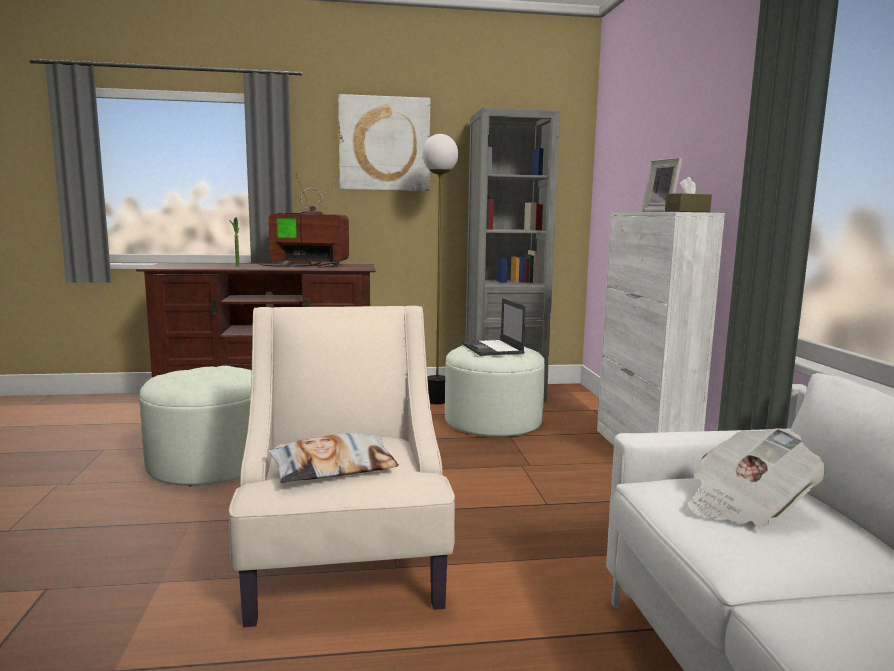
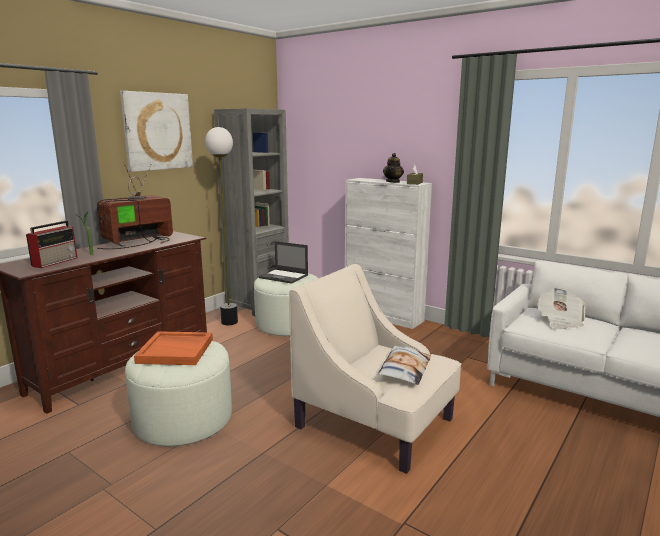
camera: 45 degrees left, 5 degrees up
picture frame [642,158,682,212] -> teapot [383,153,404,183]
none -> radio [26,220,77,268]
none -> orange tray [134,331,213,365]

